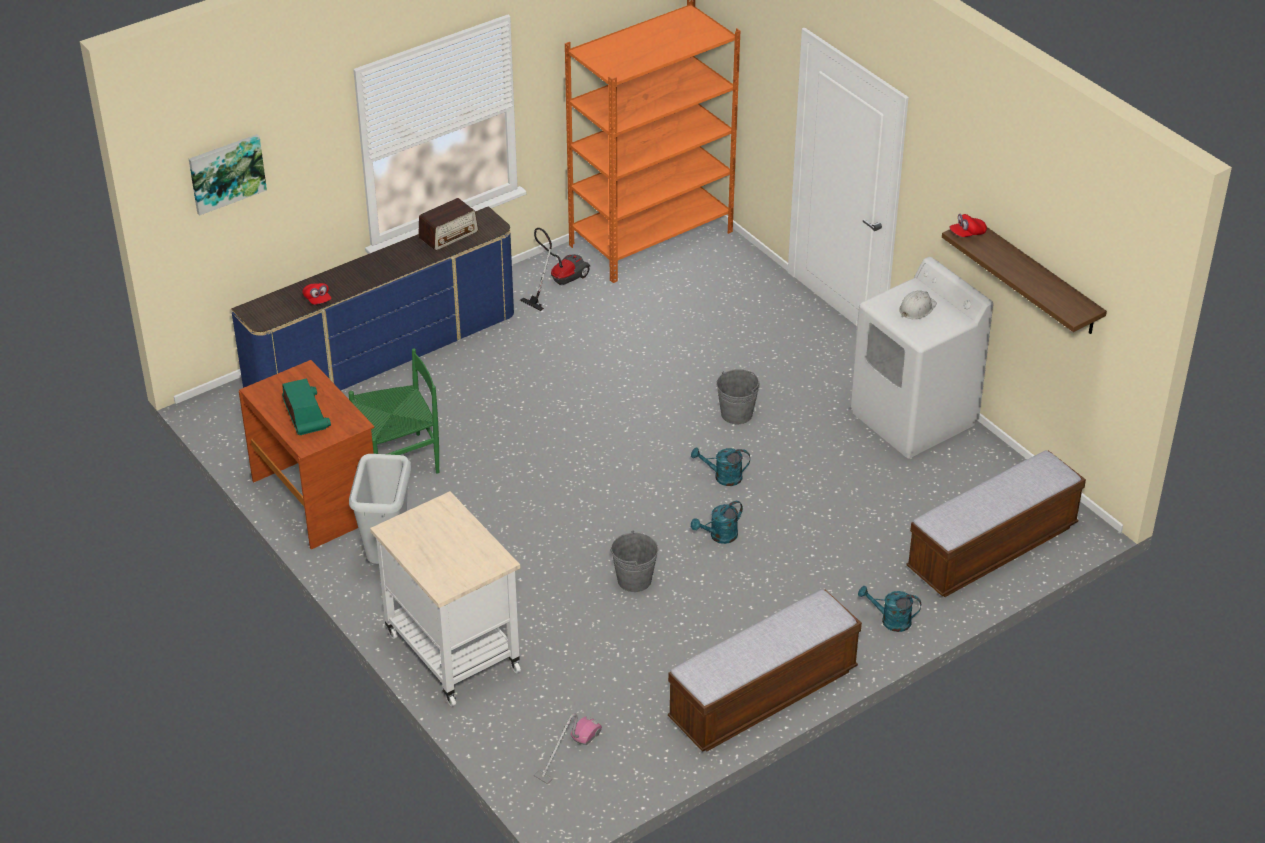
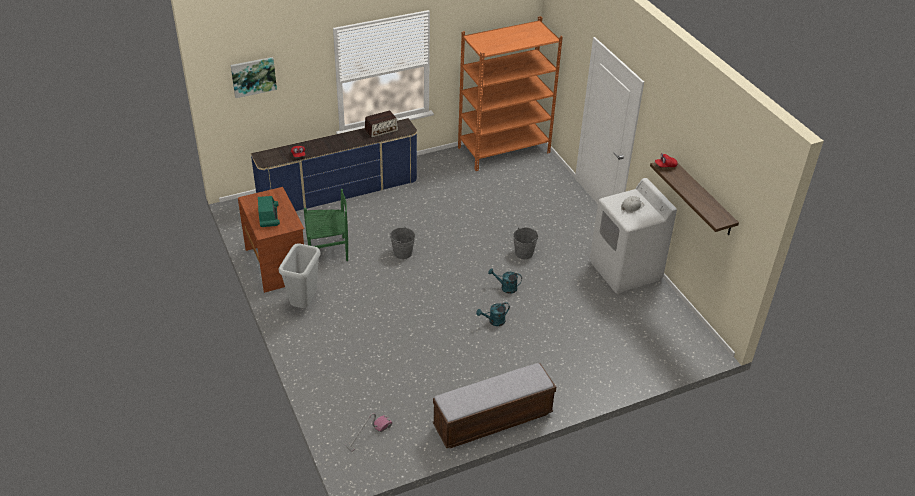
camera: 10 degrees right, 0 degrees up
white cart [370,491,521,707] -> none
vacuum cleaner [520,228,590,311] -> none
grey bucket [610,531,658,592] -> grey bucket moved to [390,227,415,259]
turquoise watering can [858,586,921,632] -> none
bench [906,450,1086,597] -> none

